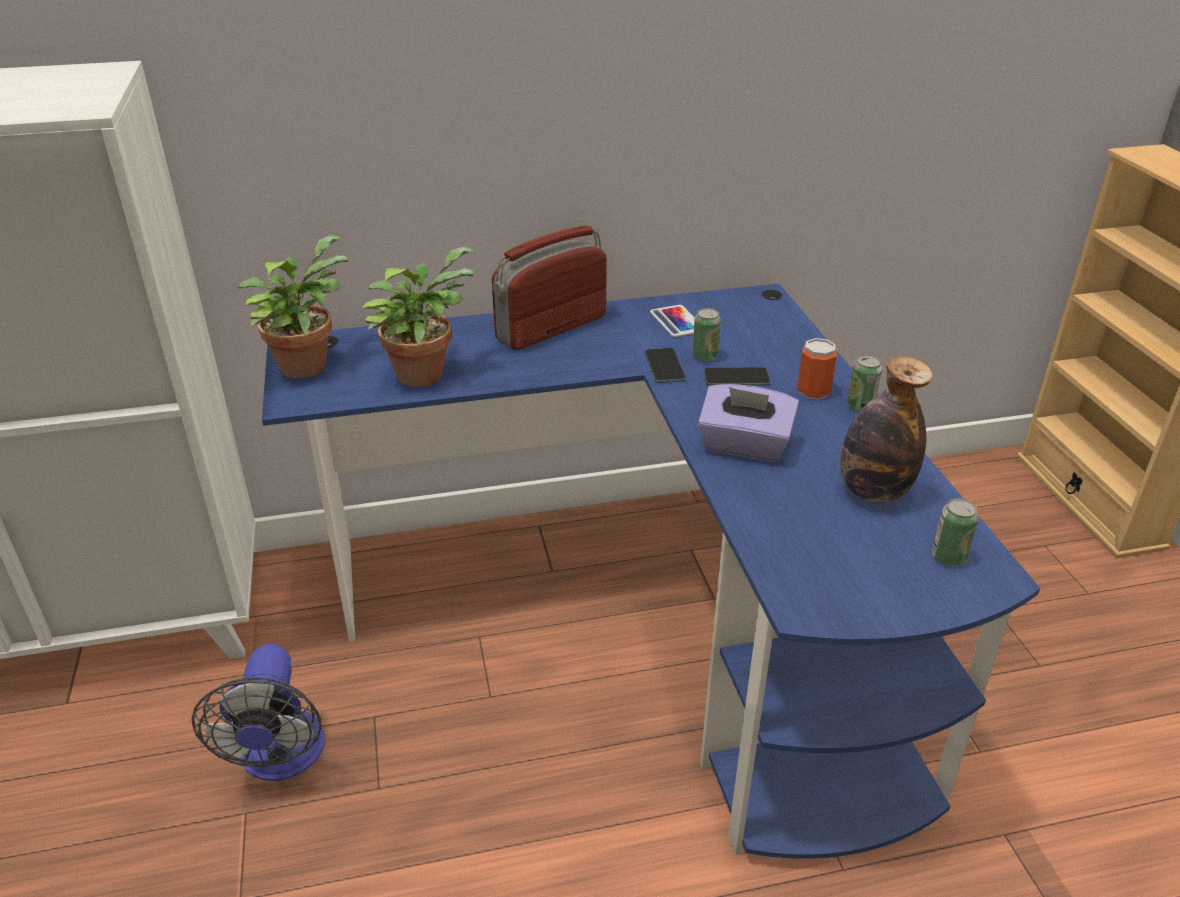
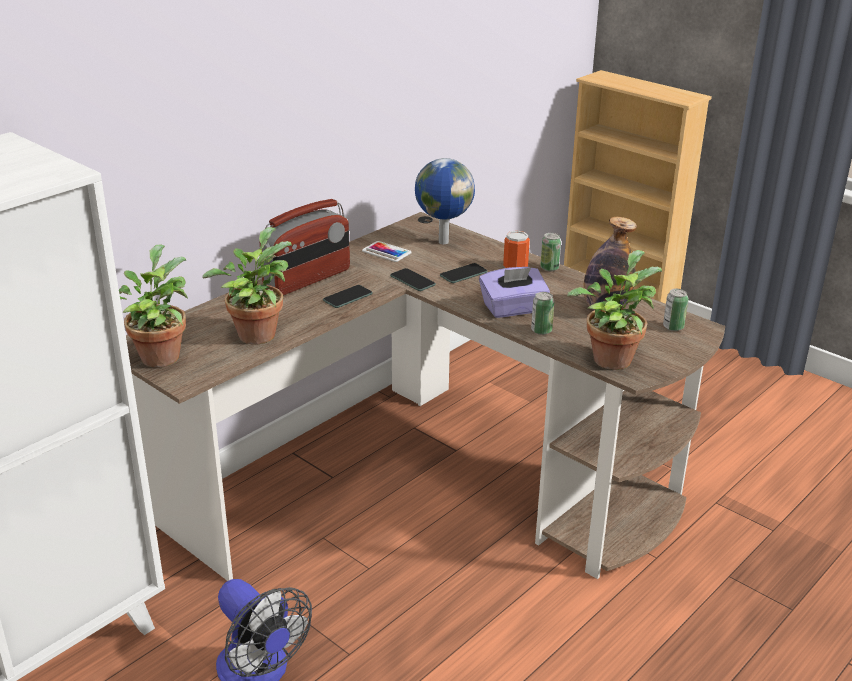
camera: 35 degrees left, 5 degrees down
blue desk [262,284,1040,859] -> brown desk [126,212,725,581]
radio [492,226,607,350] -> radio turned 150 degrees counterclockwise [260,199,350,295]
can [692,308,721,361] -> can moved to [531,292,555,335]
none -> phone [323,285,373,308]
none -> globe [415,158,475,244]
none -> potted plant [567,250,662,370]

